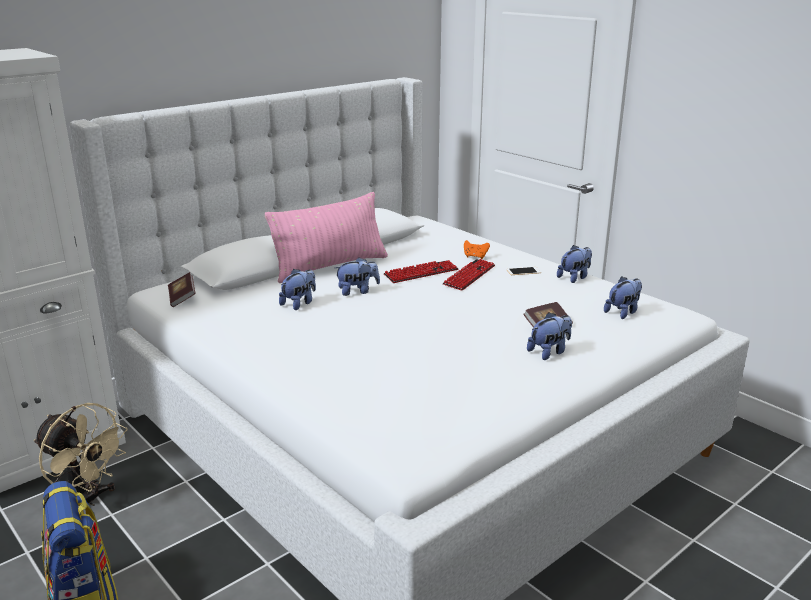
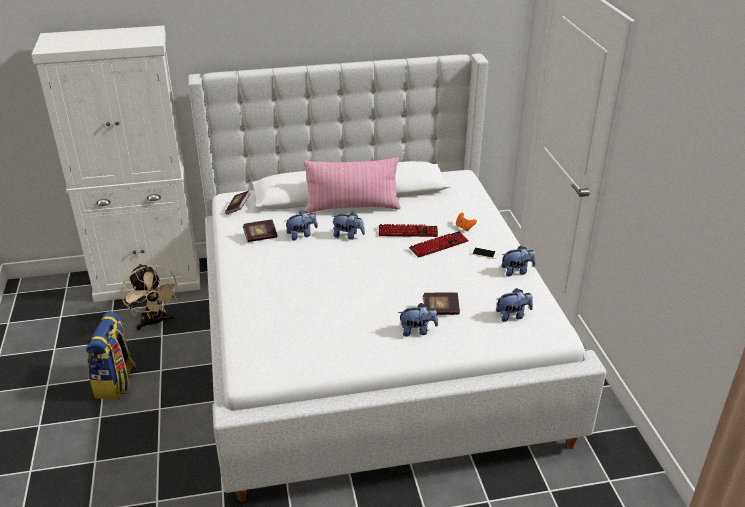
camera: 30 degrees right, 10 degrees up
none -> book [243,220,277,242]

